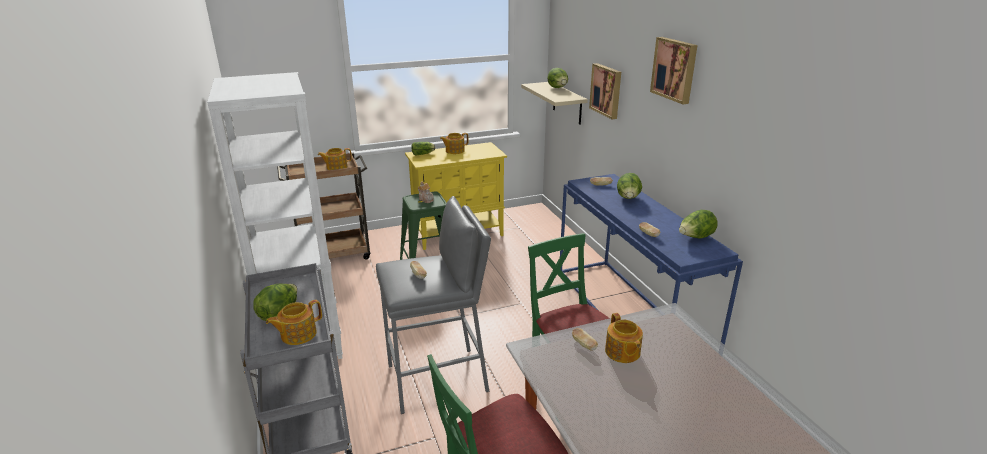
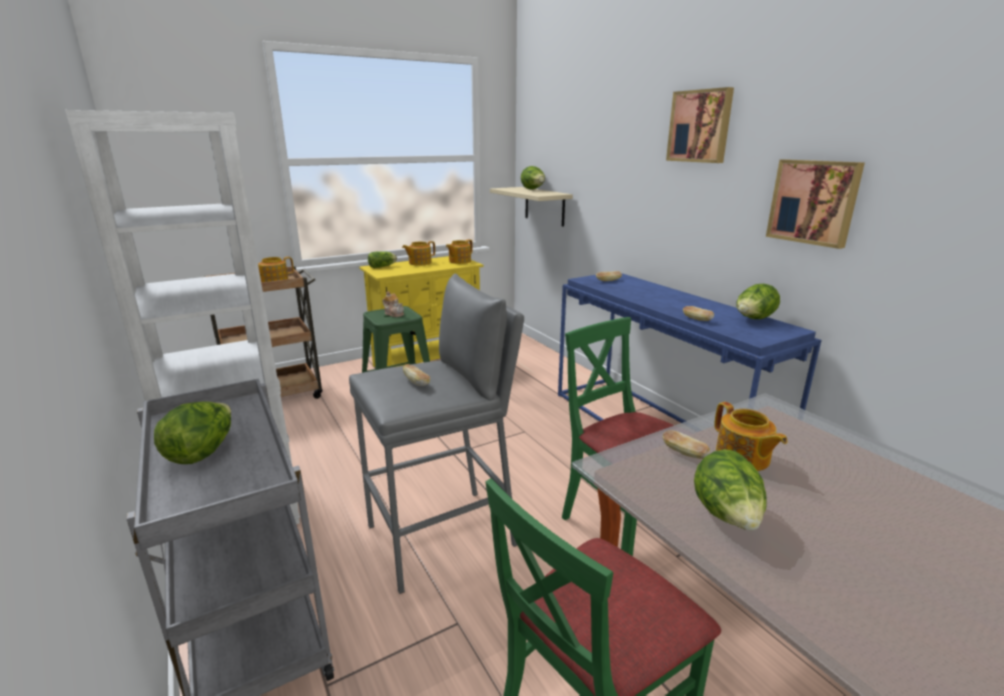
camera: 10 degrees left, 5 degrees down
teapot [266,300,322,345] -> teapot moved to [446,239,473,264]
picture [589,63,621,119] -> picture moved to [766,159,865,249]
lettuce [617,173,642,199] -> lettuce moved to [694,449,767,531]

